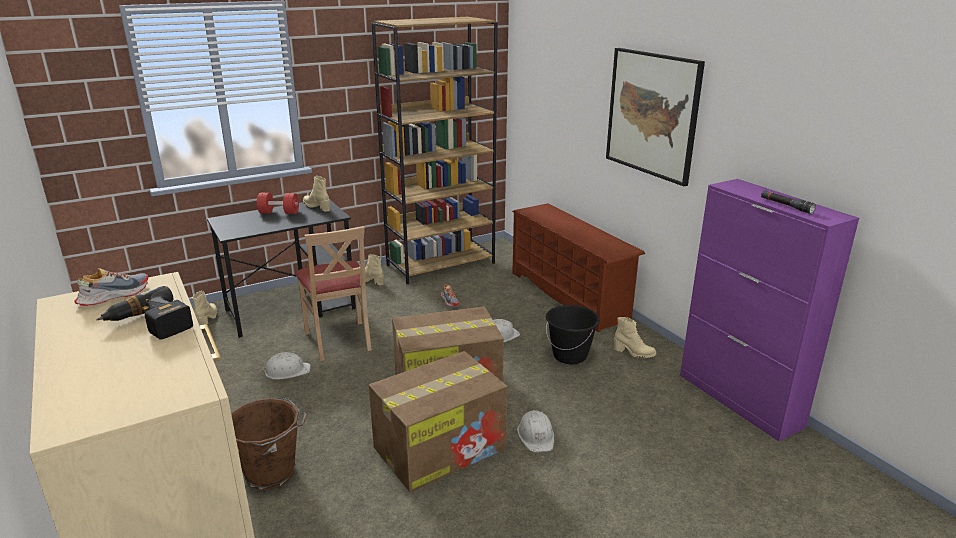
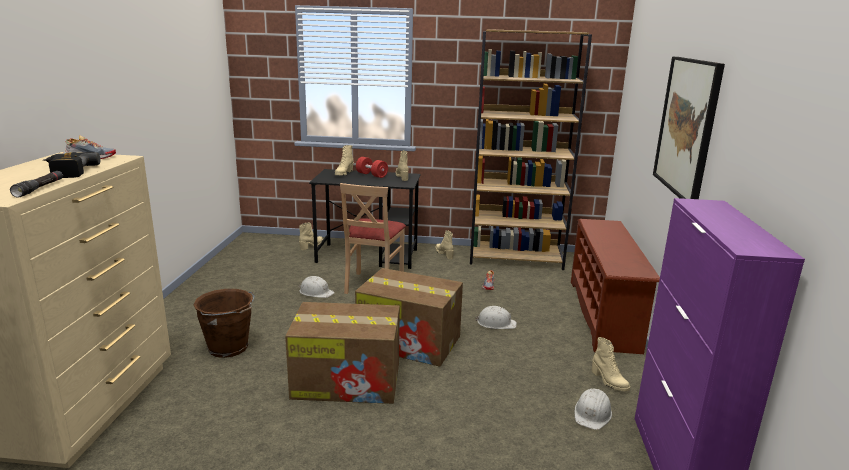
camera: 35 degrees right, 5 degrees down
white hard hat [517,410,554,452] -> white hard hat moved to [575,388,612,430]
black bucket [546,305,600,364] -> none
black flashlight [761,190,816,214] -> black flashlight moved to [10,171,63,197]
none -> beige boot [335,145,354,176]

